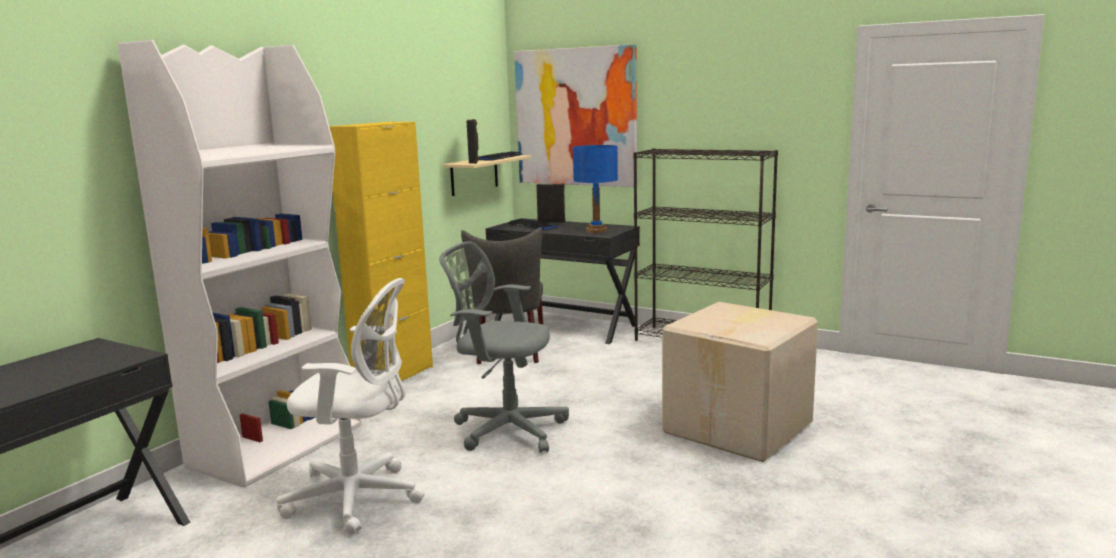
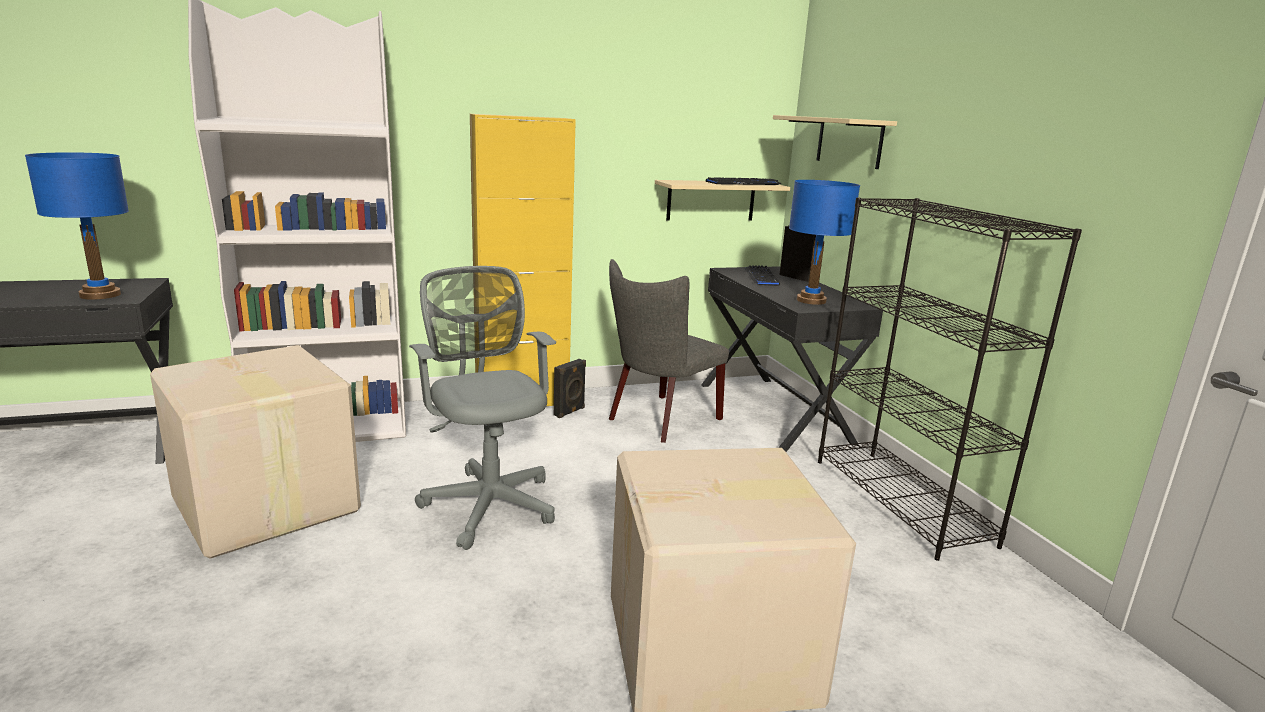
camera: 40 degrees right, 5 degrees up
white office chair [276,278,425,535] -> cardboard box [150,345,361,559]
black speaker [467,119,479,164] -> black speaker moved to [554,359,586,418]
picture [514,44,637,187] -> beige shelf [773,115,897,169]
none -> blue table lamp [25,152,129,300]

